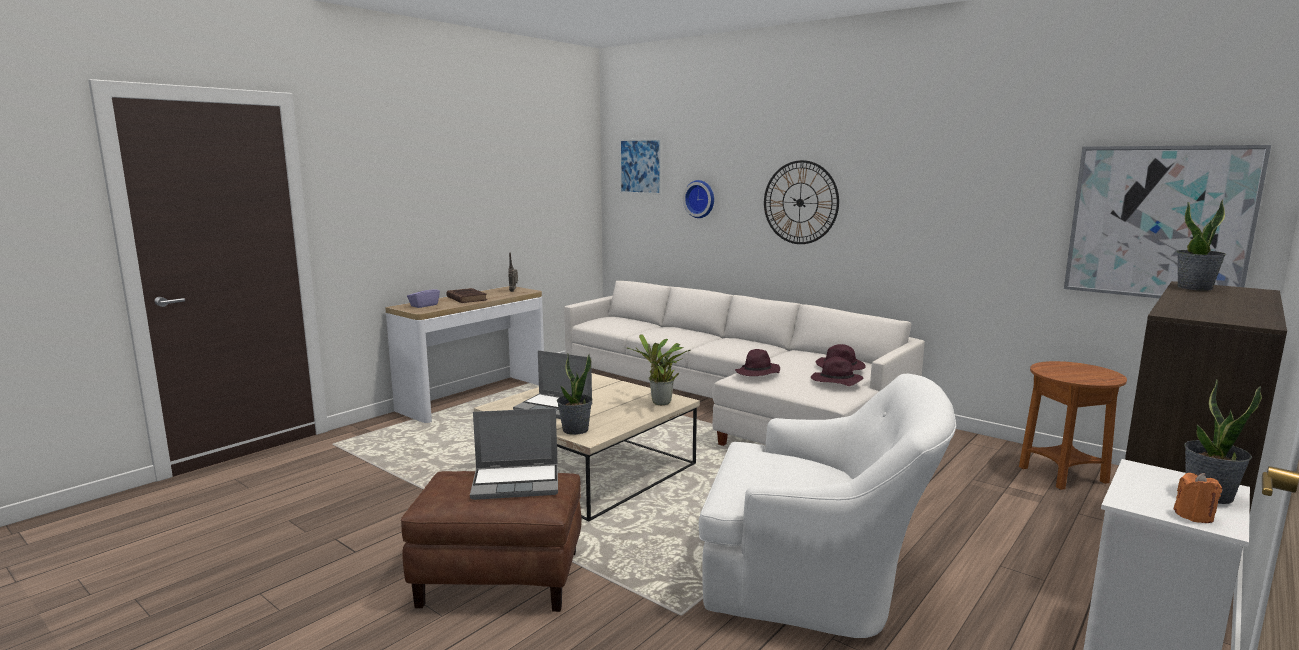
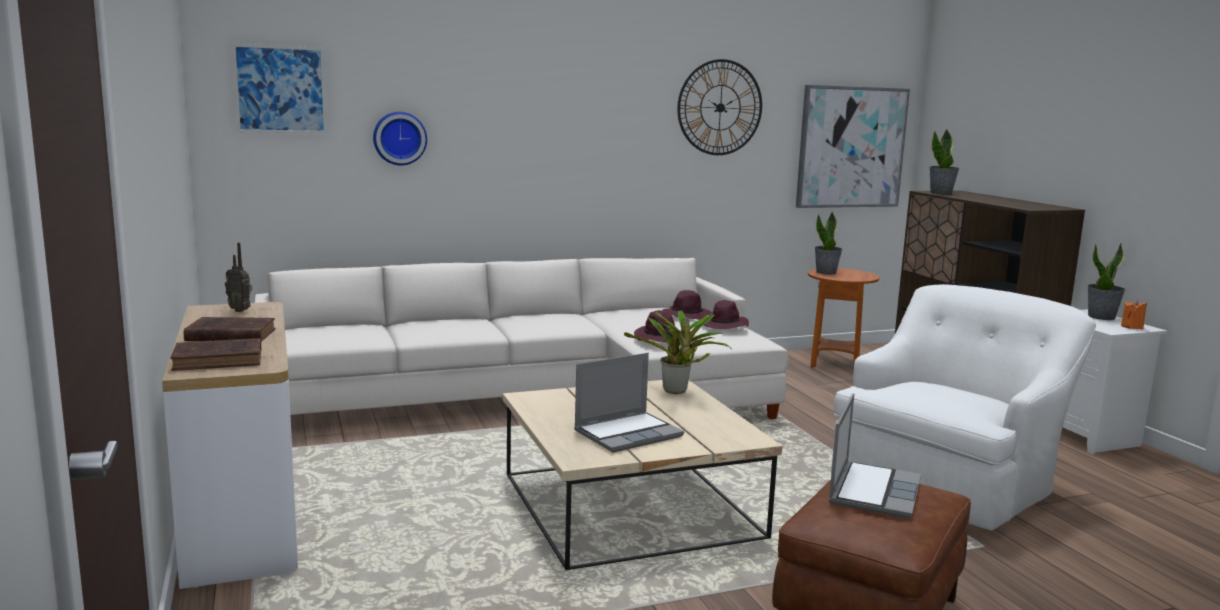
camera: 60 degrees left, 0 degrees up
purple tissue box [407,283,440,308] -> brown book [171,338,261,371]
potted plant [557,354,592,435] -> potted plant moved to [814,212,842,274]
wall clock [764,160,839,244] -> wall clock moved to [677,59,762,155]

